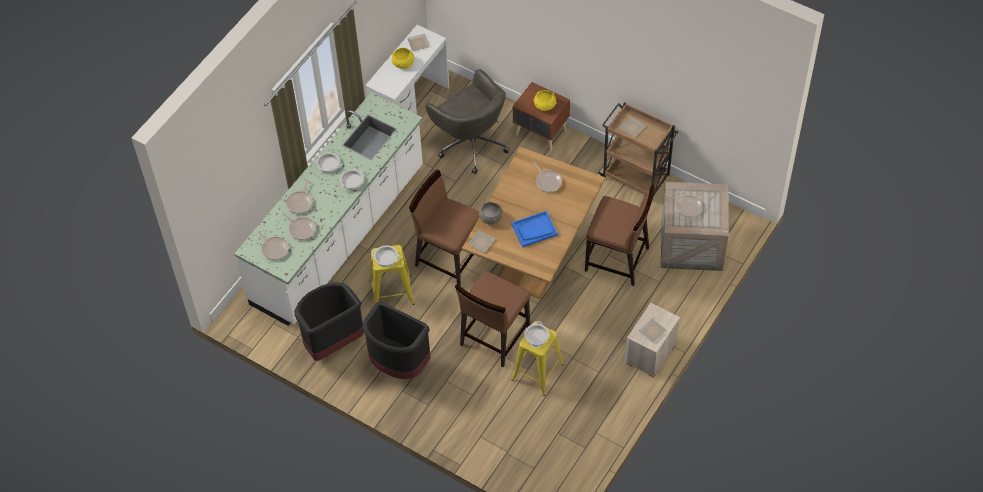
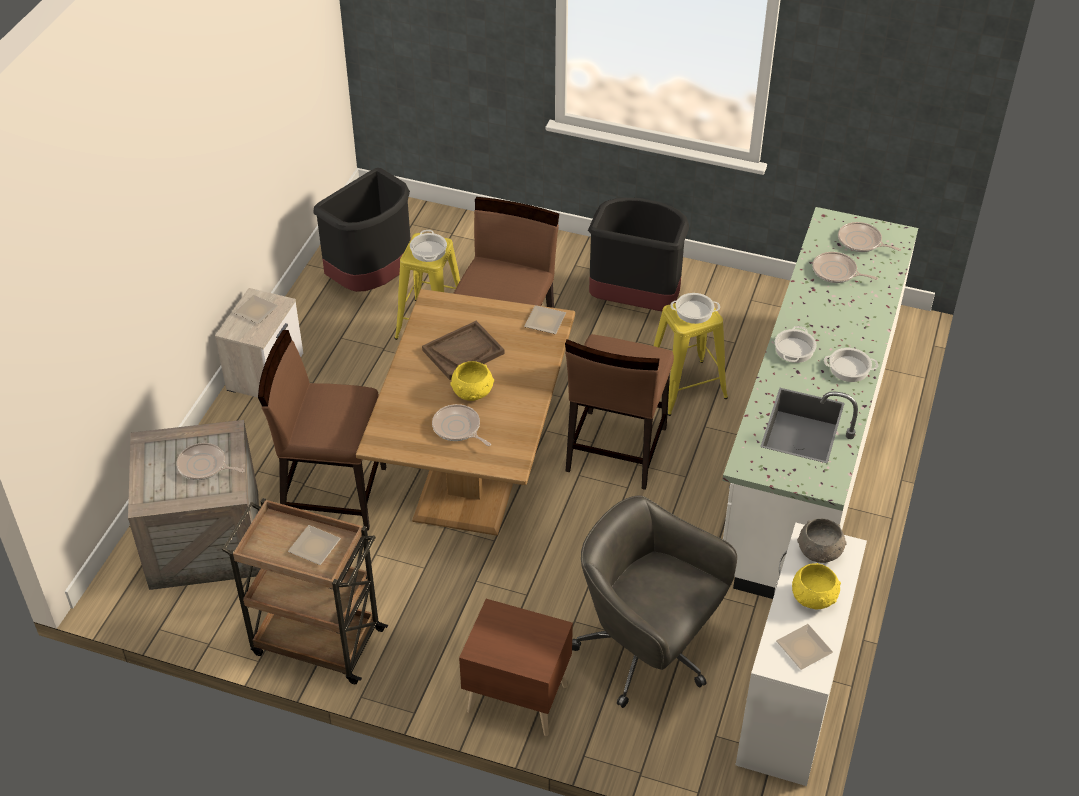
camera: 165 degrees right, 10 degrees down
frying pan [286,180,313,214] -> none
black trash can [294,283,364,361] -> black trash can moved to [313,168,411,292]
brown chair [409,169,479,286] -> brown chair turned 90 degrees clockwise [565,334,674,490]
grey bowl [479,202,503,225] -> grey bowl moved to [797,518,847,563]
blue tray [511,211,558,248] -> brown tray [422,321,504,380]
yellow bowl [534,90,557,111] -> yellow bowl moved to [450,361,494,401]

